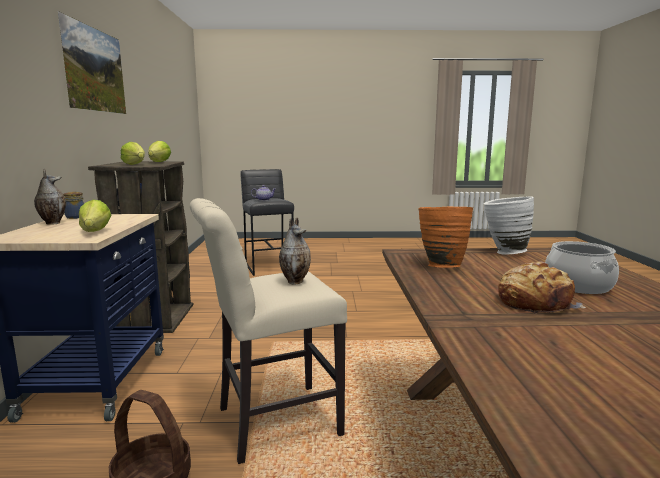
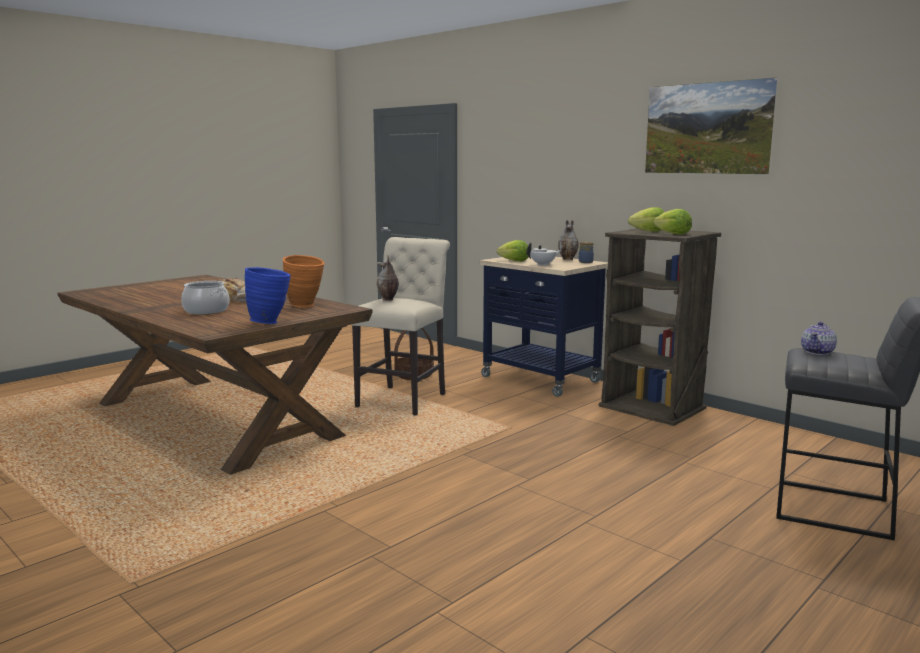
camera: 135 degrees right, 0 degrees up
white vase [484,196,534,255] -> blue vase [245,267,291,324]
none -> white teapot [527,242,561,266]

